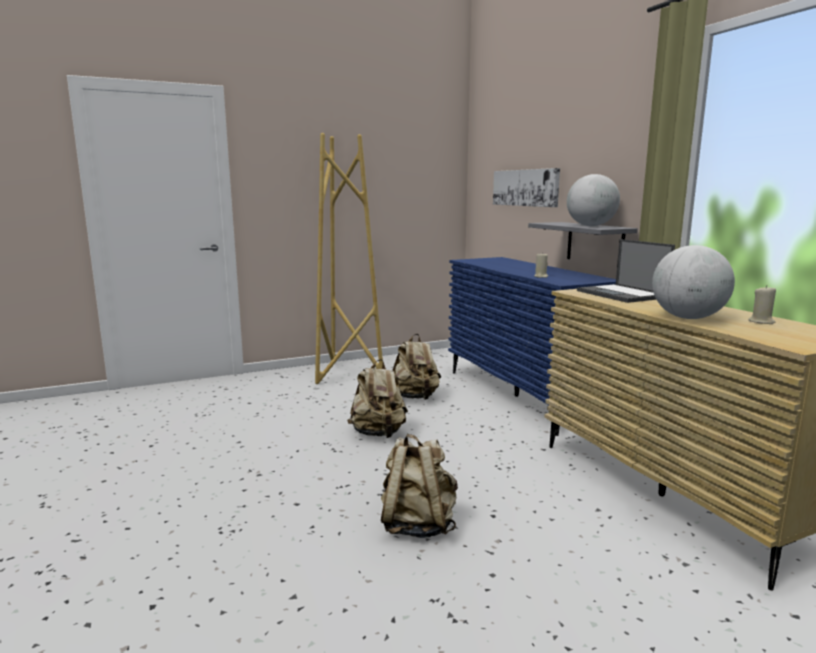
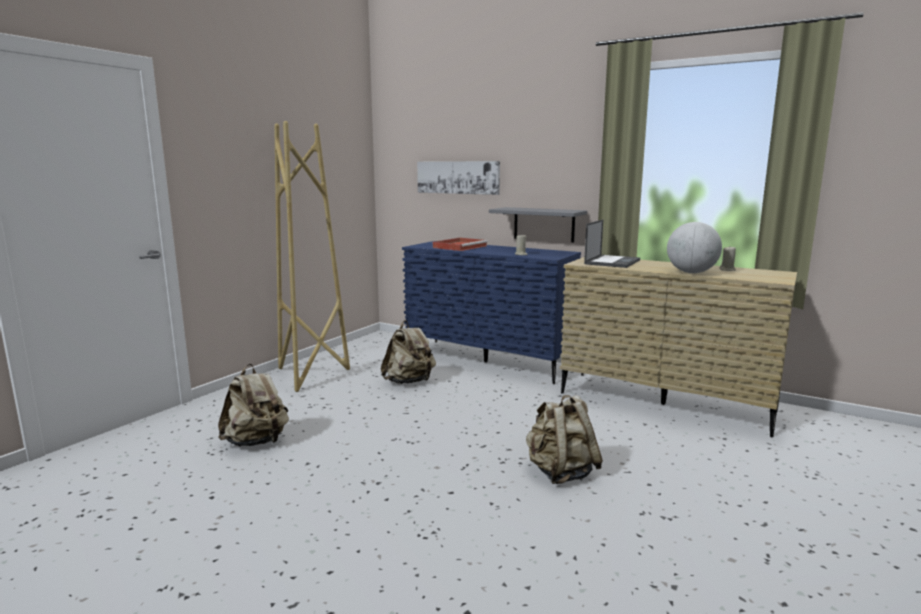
camera: 35 degrees left, 0 degrees up
beige backpack [347,359,408,438] -> beige backpack moved to [218,364,289,447]
globe [567,174,620,226] -> none
laptop [577,239,675,303] -> laptop turned 90 degrees counterclockwise [584,220,640,268]
none -> red tray [433,238,488,251]

